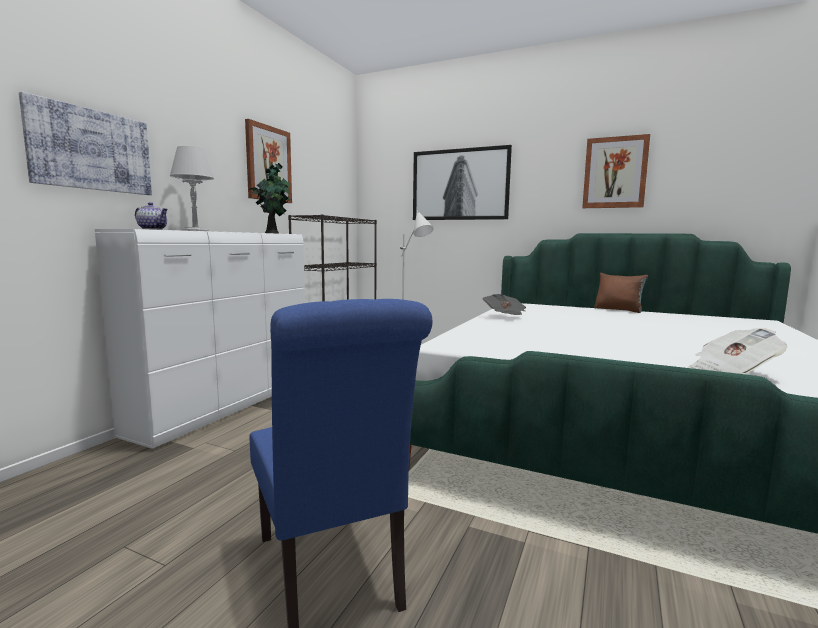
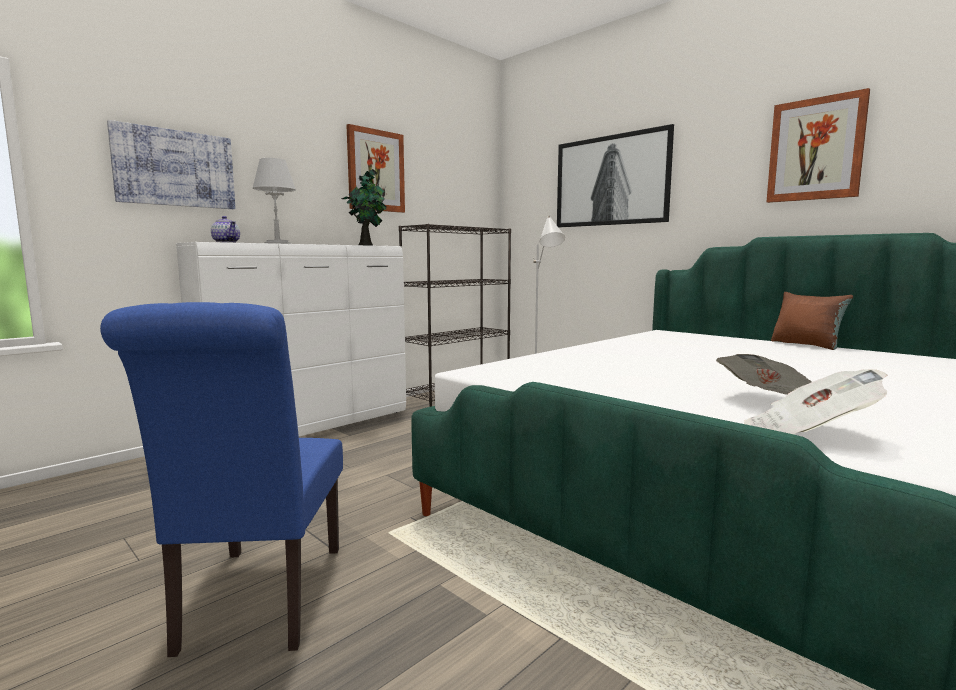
camera: 20 degrees right, 0 degrees up
newspaper [482,294,526,315] -> newspaper moved to [716,354,812,395]

